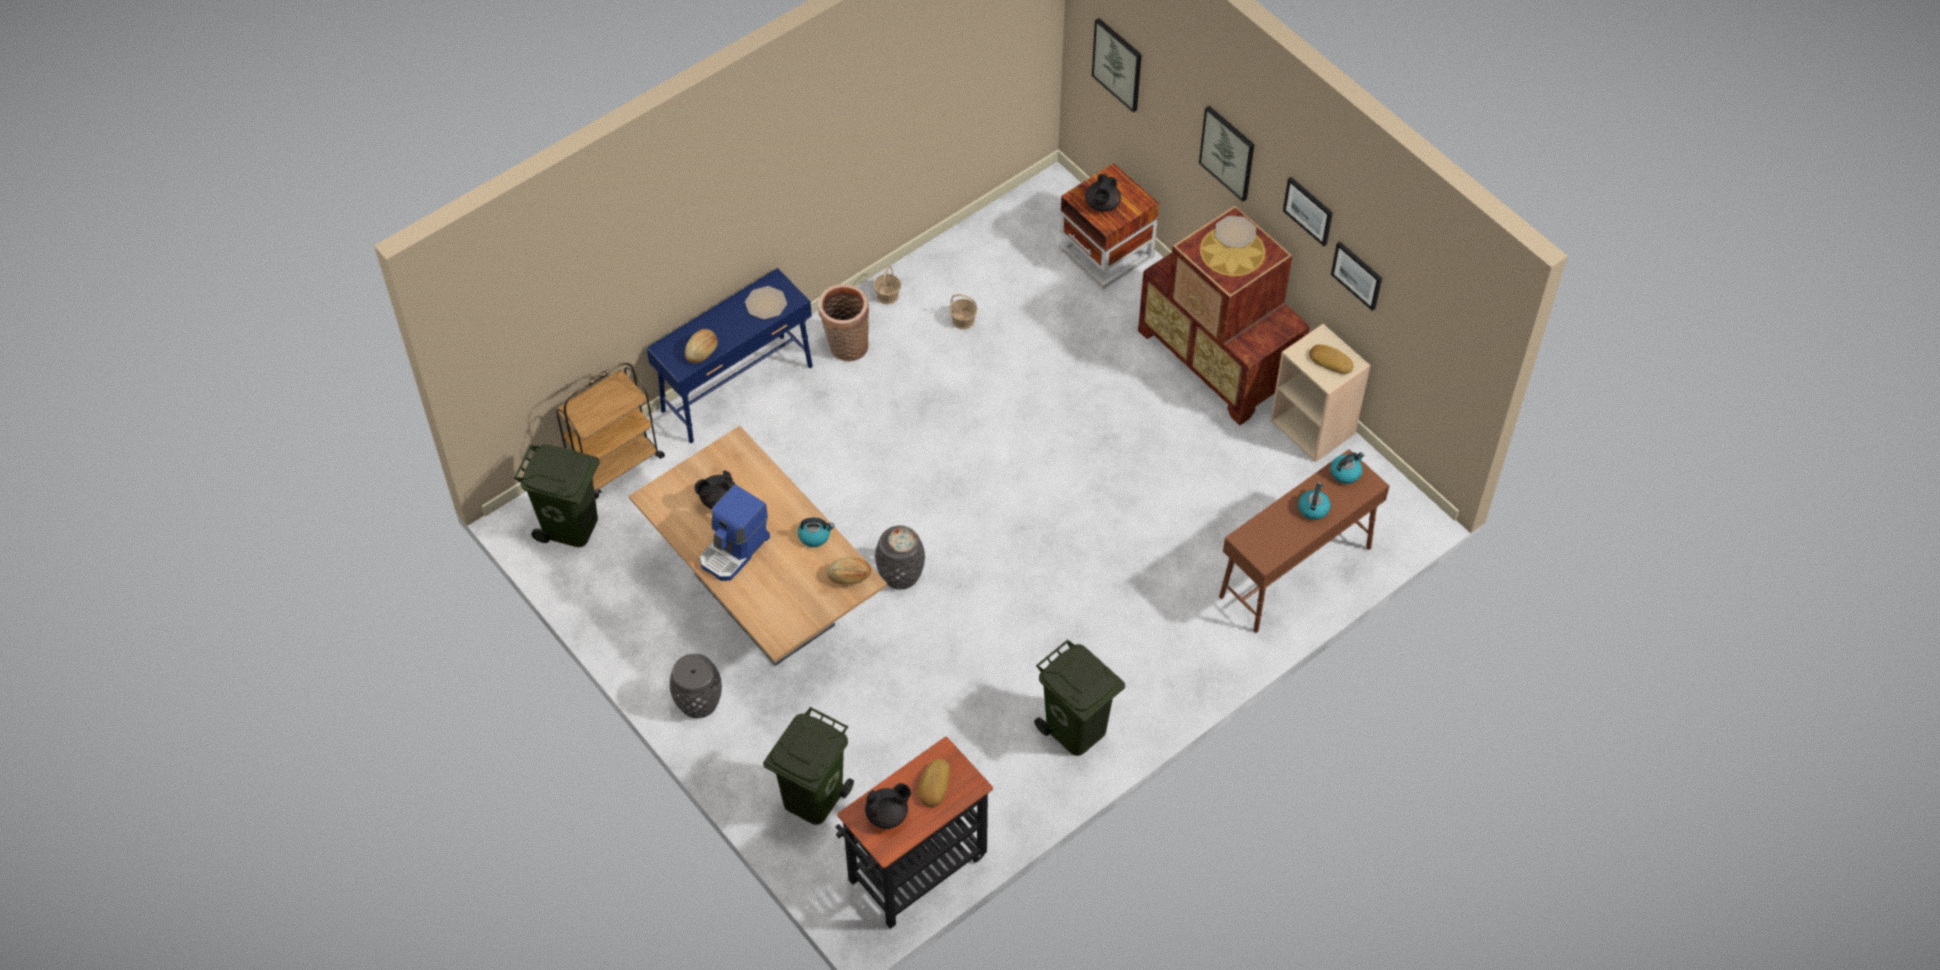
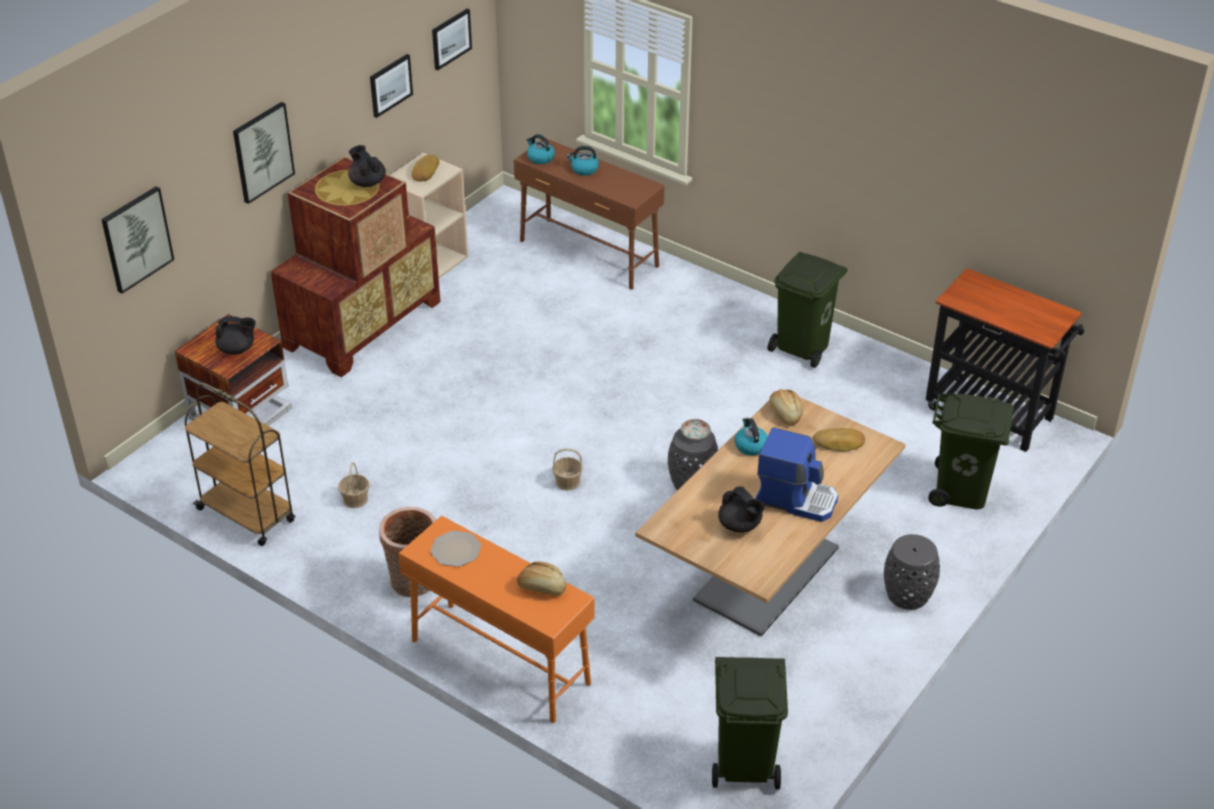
camera: 105 degrees left, 15 degrees down
brown cart [556,363,665,499] -> brown cart moved to [185,383,295,546]
blue console table [646,268,813,443] -> orange console table [398,516,595,723]
black teapot [865,783,911,829] -> black teapot moved to [348,145,386,187]
basket [873,266,901,305] -> basket moved to [552,448,583,491]
bread [918,759,950,807] -> bread moved to [813,428,865,451]
plate [1215,216,1256,248] -> none
picture [1283,177,1333,246] -> picture moved to [432,9,472,70]

